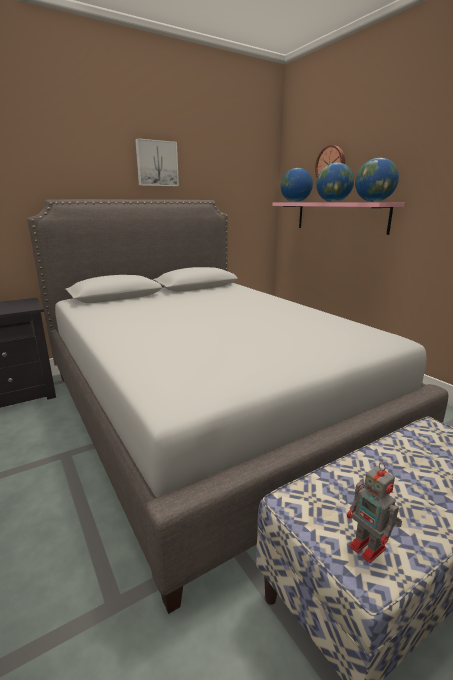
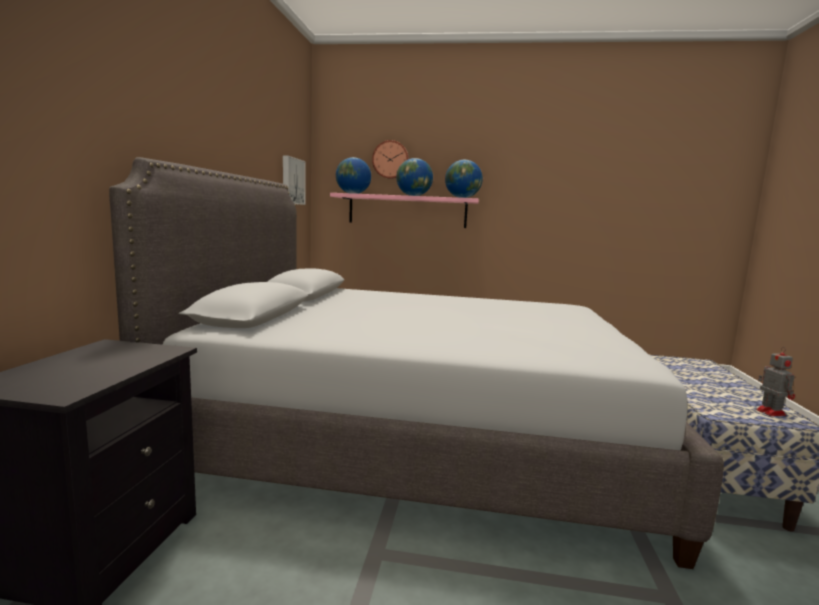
camera: 50 degrees left, 10 degrees down
picture [135,138,179,186] -> picture moved to [283,155,306,205]
toy robot [347,462,402,563] -> toy robot turned 105 degrees counterclockwise [756,347,795,416]

